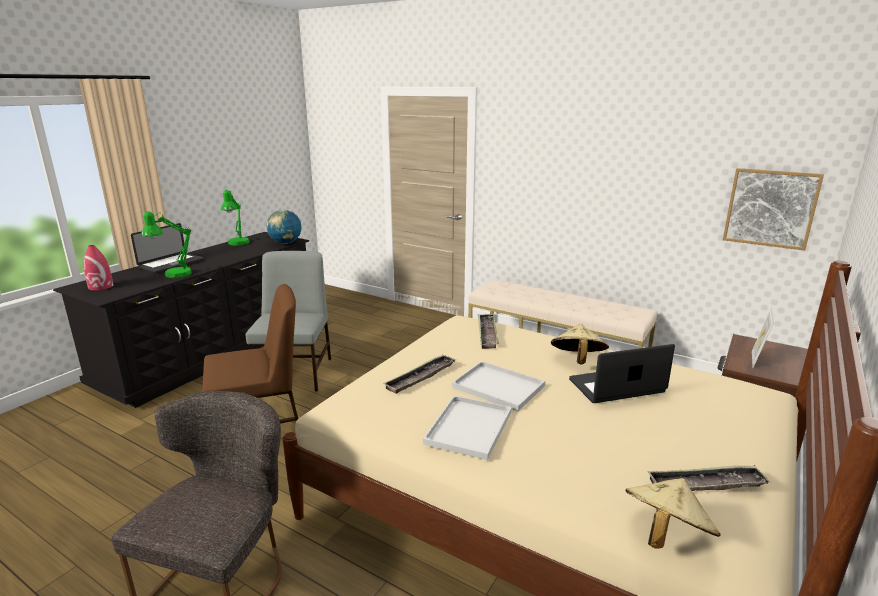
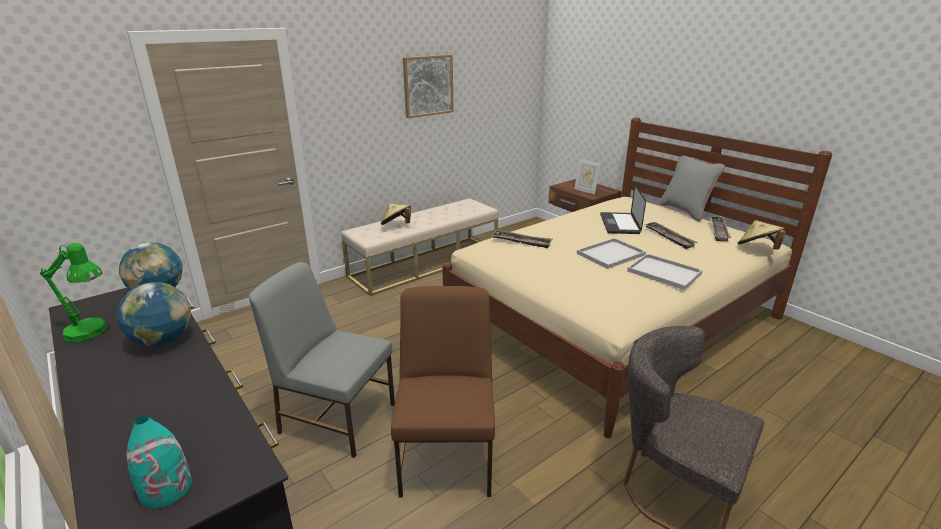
camera: 70 degrees left, 5 degrees up
red vase [84,245,114,291] -> turquoise vase [126,416,192,508]
laptop [131,223,204,273] -> none
green table lamp [141,212,192,278] -> none
tray [383,354,456,394] -> tray moved to [645,221,698,249]
beige hat [551,324,609,365] -> beige hat moved to [381,203,411,225]
picture [723,168,824,251] -> picture moved to [403,54,454,118]
none -> globe [117,282,191,346]
none -> grey pillow [659,156,725,221]

